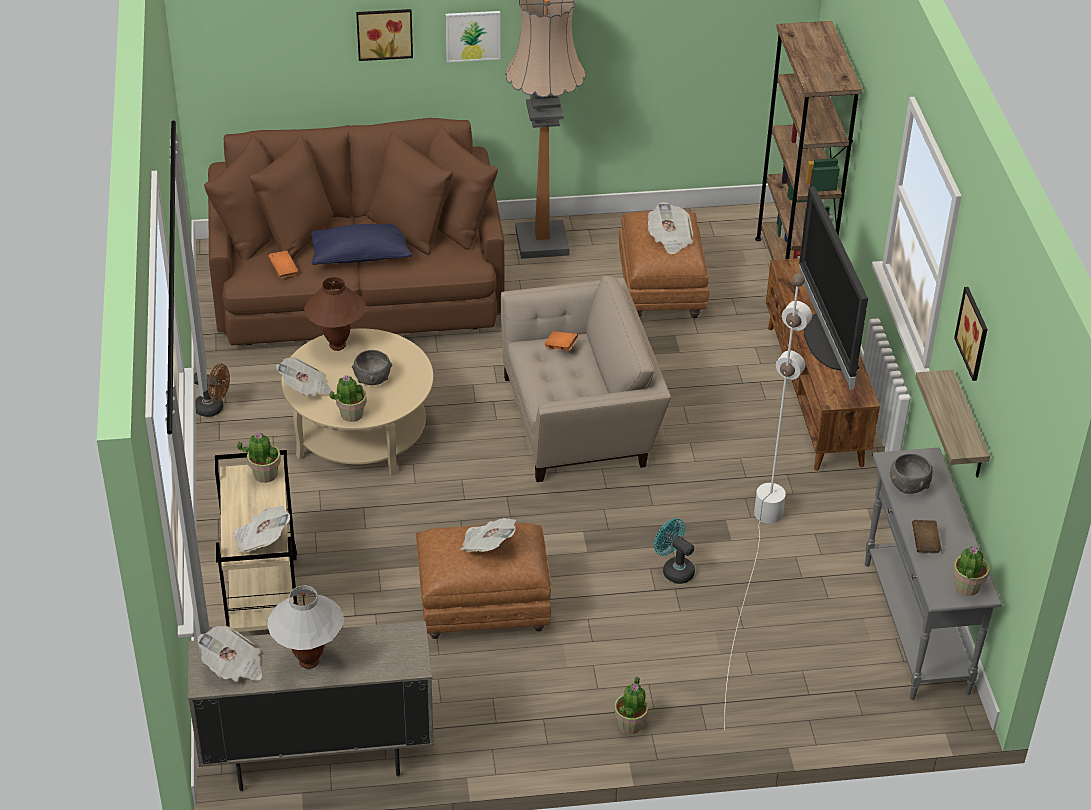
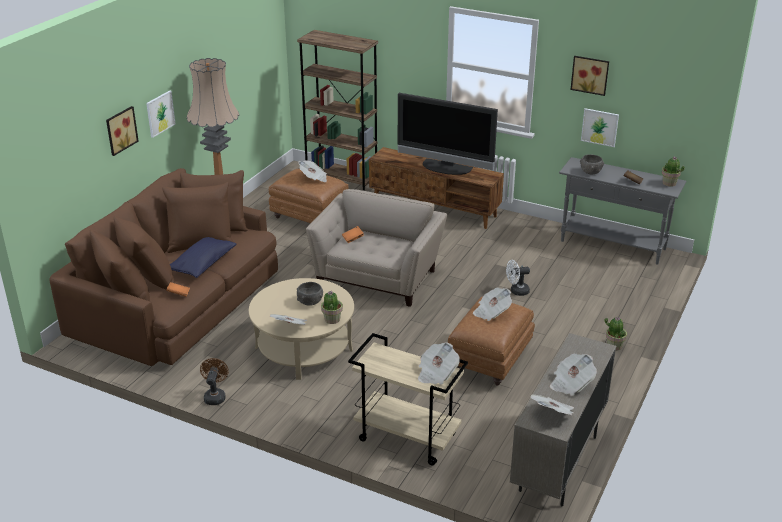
camera: 55 degrees left, 10 degrees down
brown fan [194,363,230,417] -> brown fan turned 45 degrees counterclockwise [200,358,229,405]
potted plant [237,432,281,483] -> none
white table lamp [267,586,344,669] -> newspaper [550,353,597,396]
brown table lamp [304,277,366,351] -> none
turquoise fan [654,518,695,584] -> white fan [506,260,530,296]
white floor lamp [724,273,812,729] -> none
shelf [915,370,990,478] -> picture [581,108,619,147]

